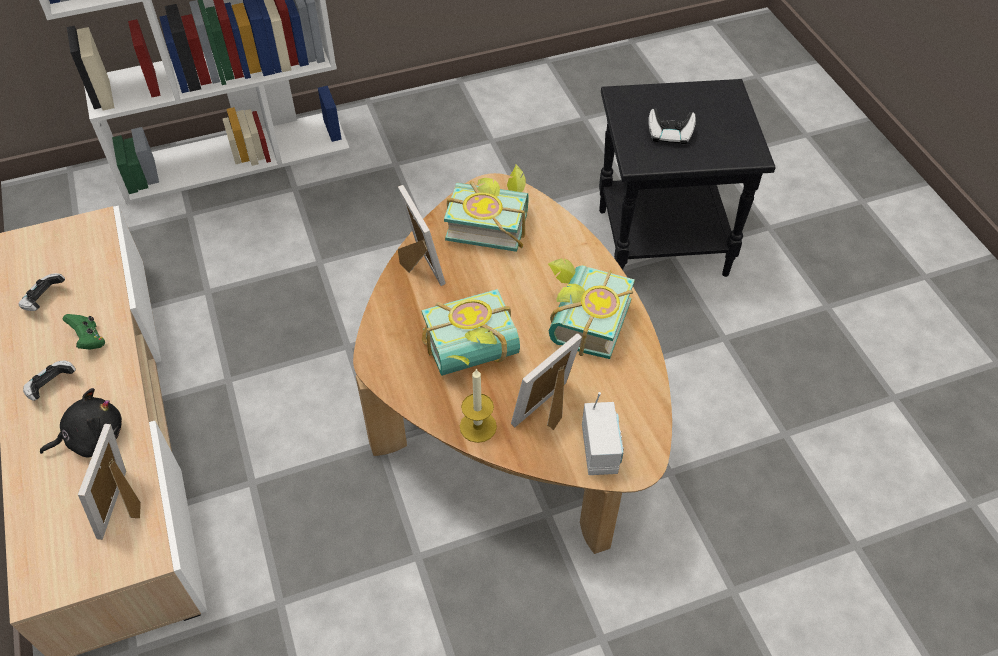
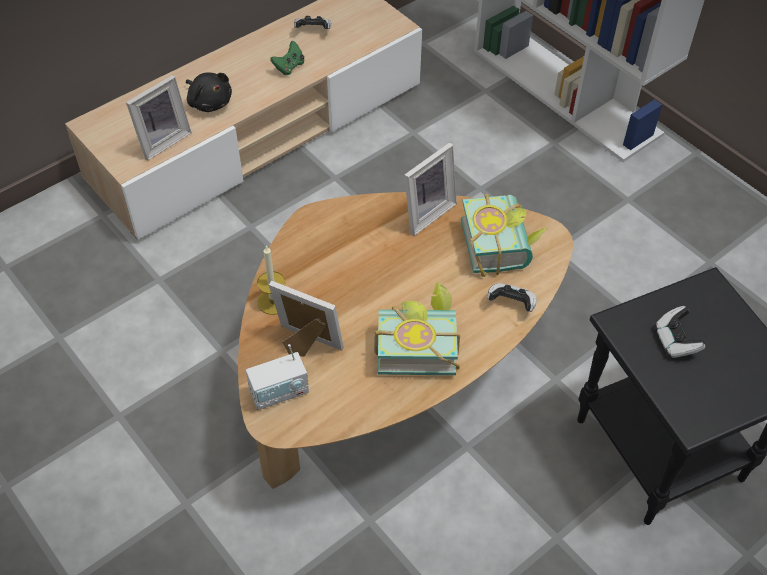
camera: 70 degrees right, 0 degrees up
game controller [23,361,76,401] -> game controller moved to [487,283,537,312]
picture frame [78,424,141,540] -> picture frame turned 150 degrees clockwise [126,75,192,161]
book [421,289,520,376] -> none

